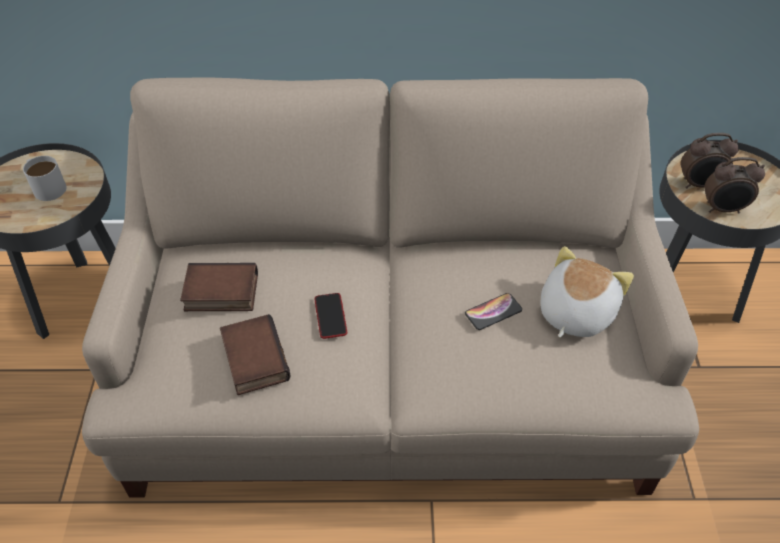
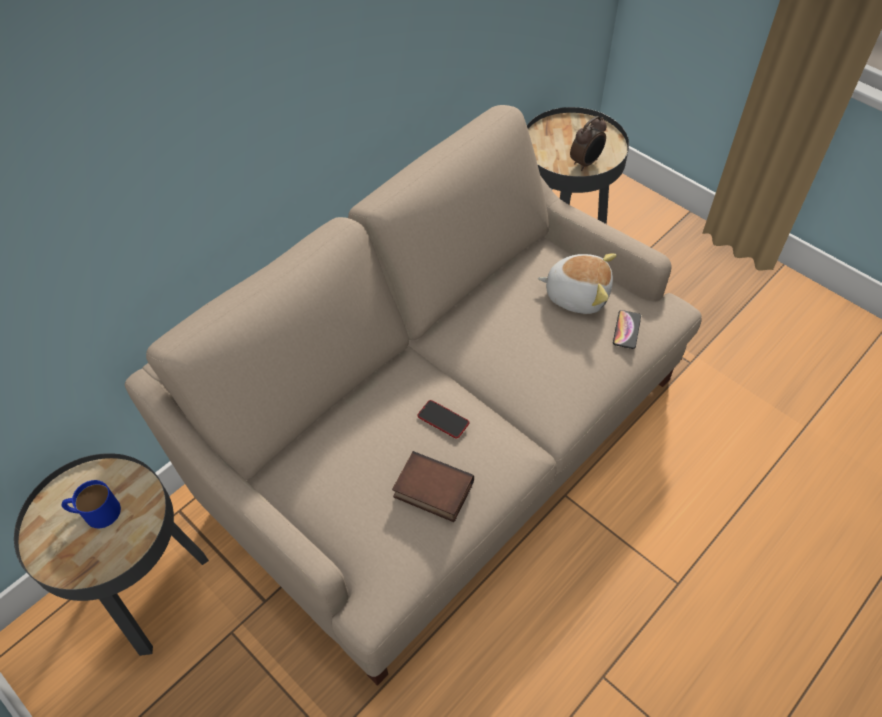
camera: 45 degrees left, 5 degrees up
white mug [23,156,67,201] -> blue mug [61,480,121,528]
book [180,263,258,311] -> none
phone [465,293,522,330] -> phone moved to [613,310,641,349]
plush toy [541,246,634,338] -> plush toy turned 120 degrees clockwise [538,253,616,314]
alarm clock [681,133,739,189] -> none

